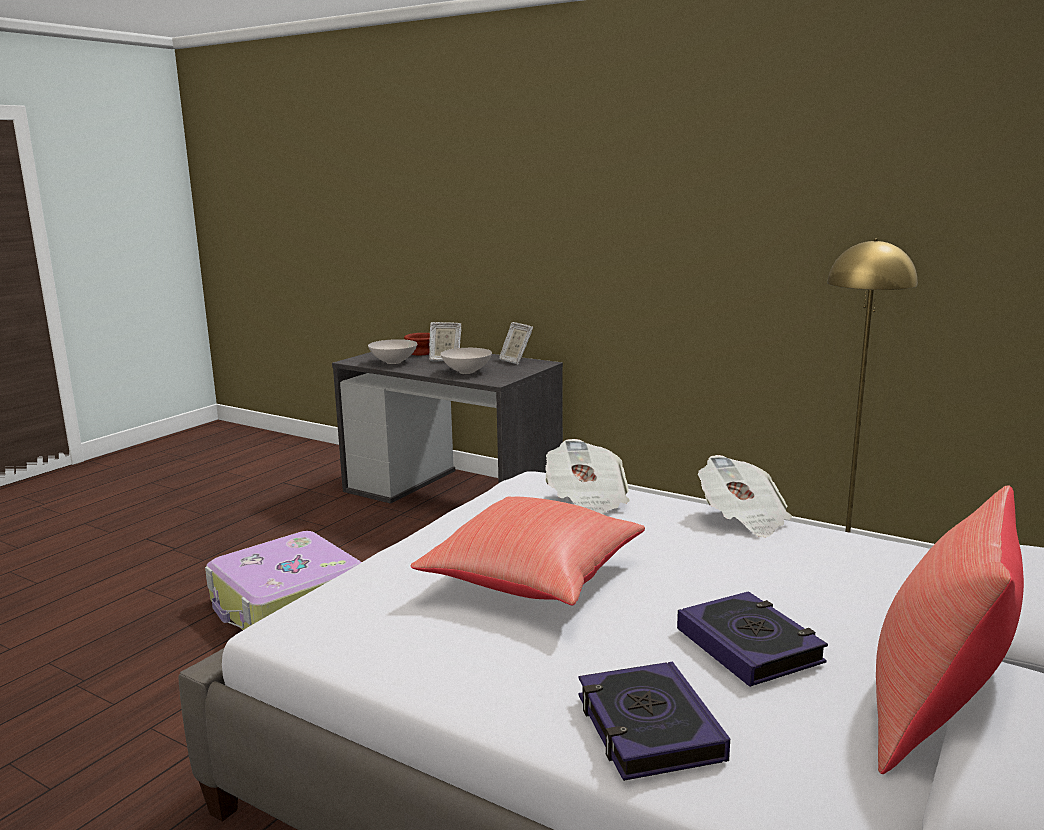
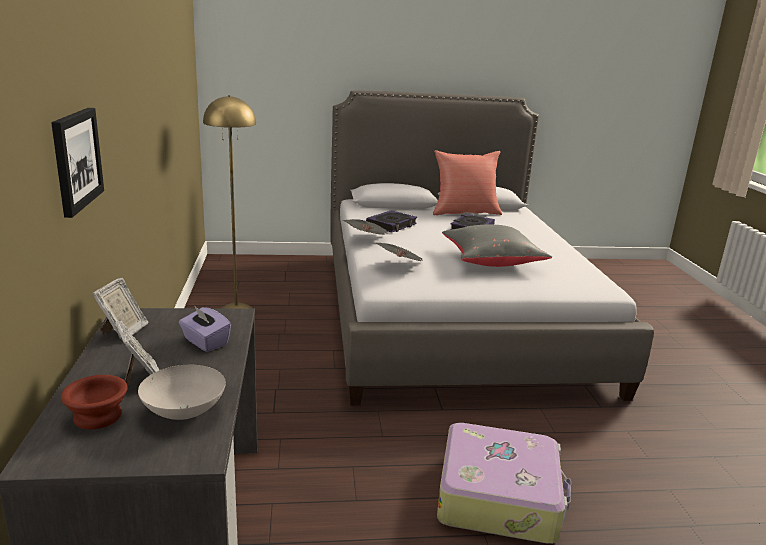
camera: 130 degrees left, 5 degrees up
red pillow [411,496,645,606] -> grey pillow [442,224,552,267]
white bowl [440,348,492,374] -> purple tissue box [179,306,231,352]
book [578,661,730,781] -> book moved to [366,210,417,233]
none -> picture [51,108,104,218]

